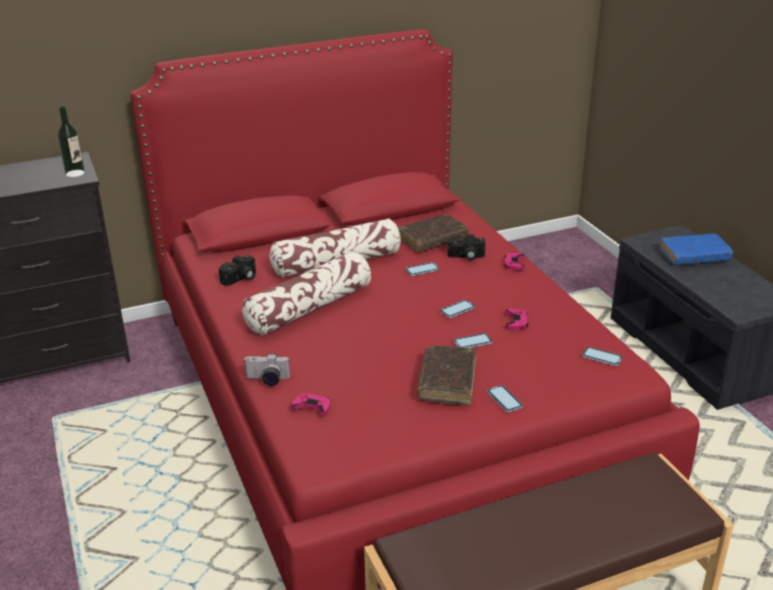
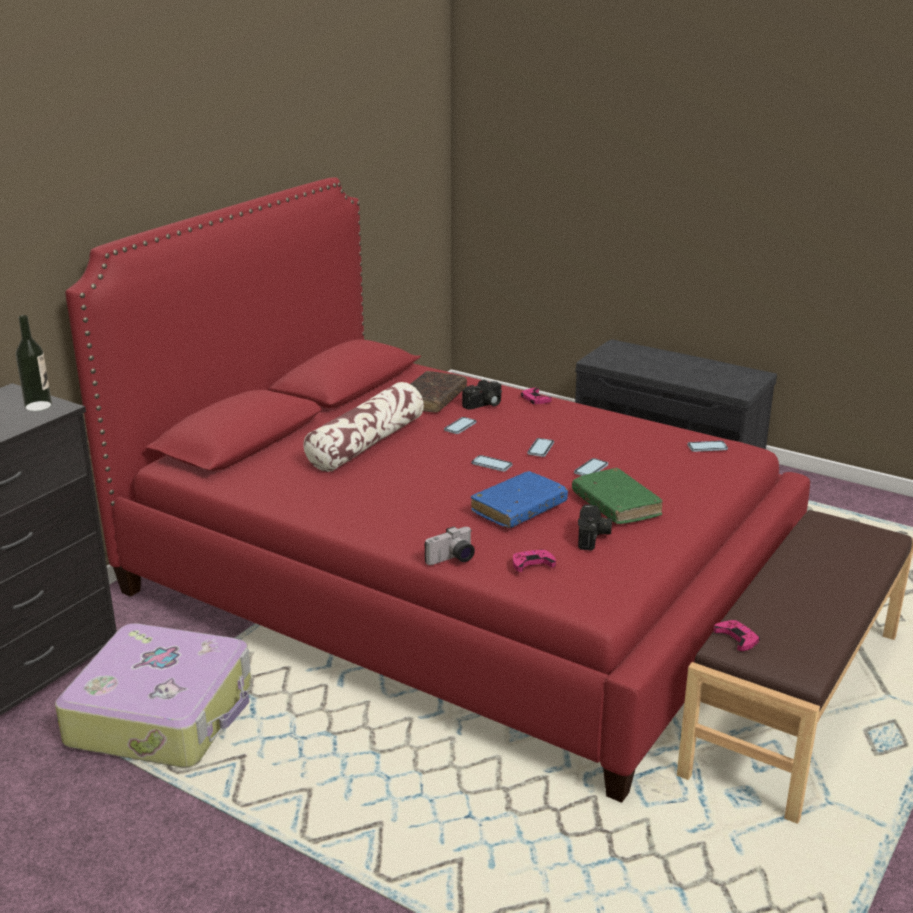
camera: 35 degrees left, 5 degrees down
camera [219,255,256,286] -> camera moved to [578,504,612,550]
pillow [242,252,371,335] -> none
brown book [417,346,476,405] -> green book [572,468,663,524]
phone [487,385,523,412] -> phone moved to [472,455,512,472]
pink game controller [505,309,528,330] -> pink game controller moved to [713,620,760,651]
blue book [660,234,733,265] -> blue book moved to [471,471,568,528]
none -> suitcase [55,623,251,768]

